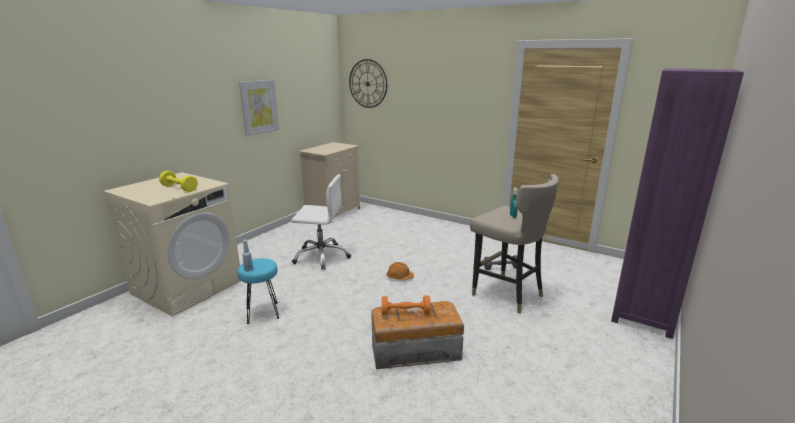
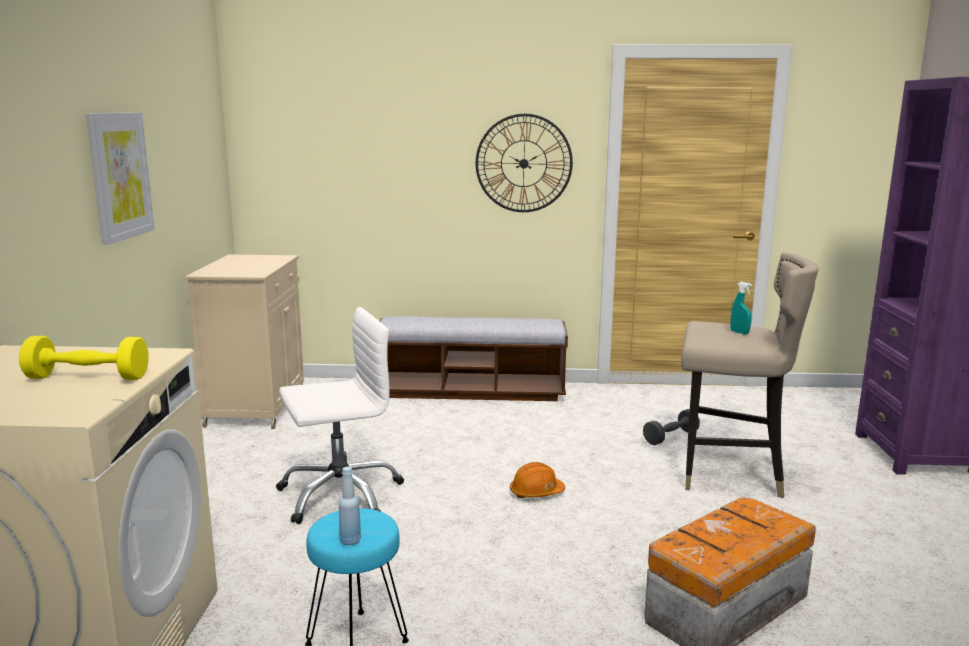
camera: 30 degrees left, 5 degrees down
wall clock [349,59,387,108] -> wall clock moved to [476,114,573,212]
orange dumbbell [382,296,431,315] -> none
none -> bench [379,316,568,401]

